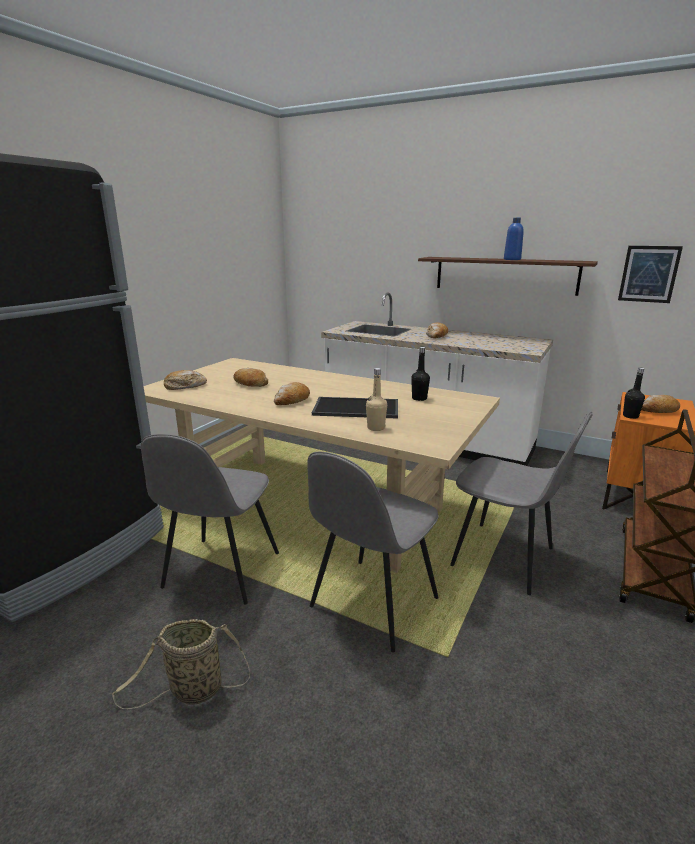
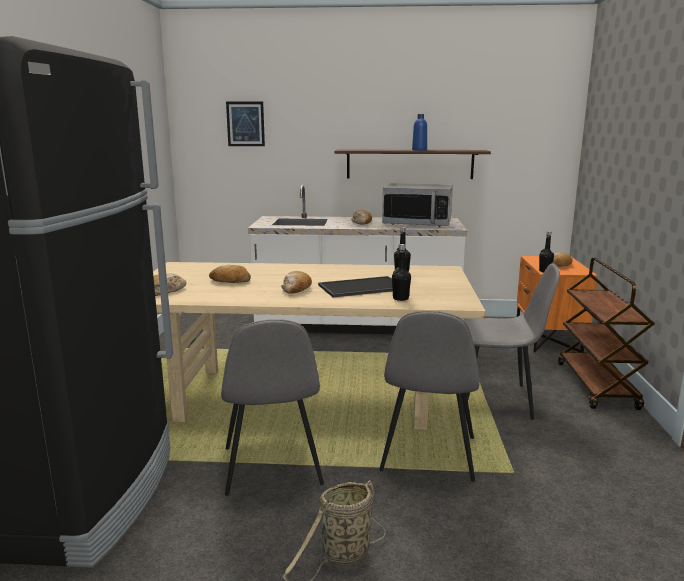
camera: 25 degrees left, 5 degrees down
beige bottle [366,368,387,431] -> black bottle [392,244,411,301]
picture [618,246,683,303] -> picture moved to [226,102,265,146]
none -> microwave [382,183,453,227]

